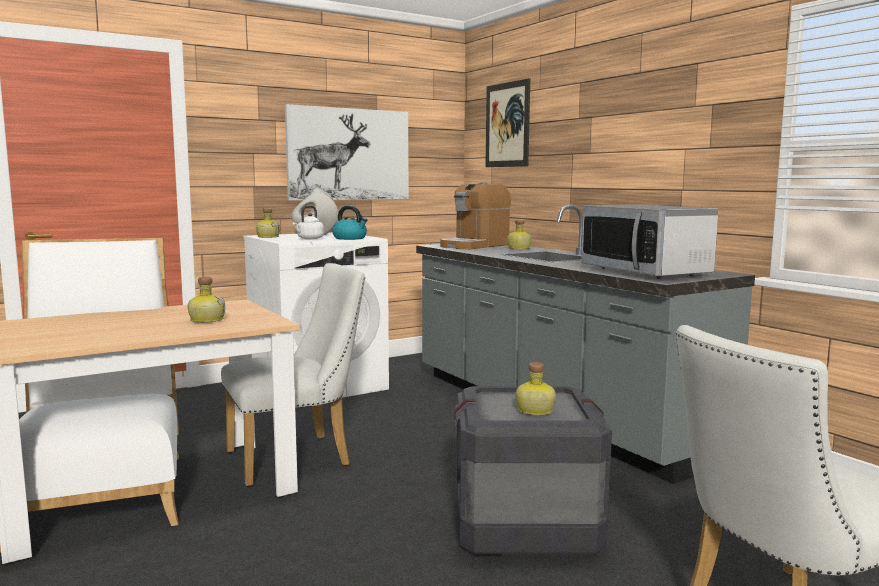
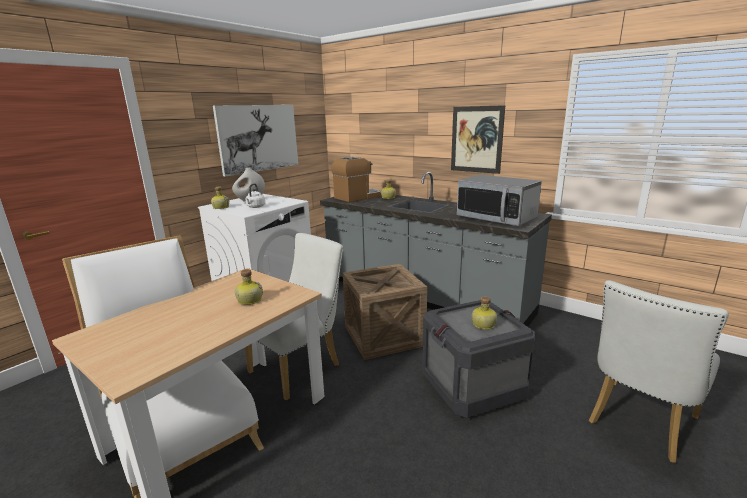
camera: 20 degrees left, 10 degrees up
kettle [332,206,368,240] -> none
coffee machine [440,182,511,249] -> coffee machine turned 150 degrees counterclockwise [331,157,381,202]
picture [485,78,530,167] -> picture moved to [451,105,505,174]
none -> crate [343,264,427,360]

